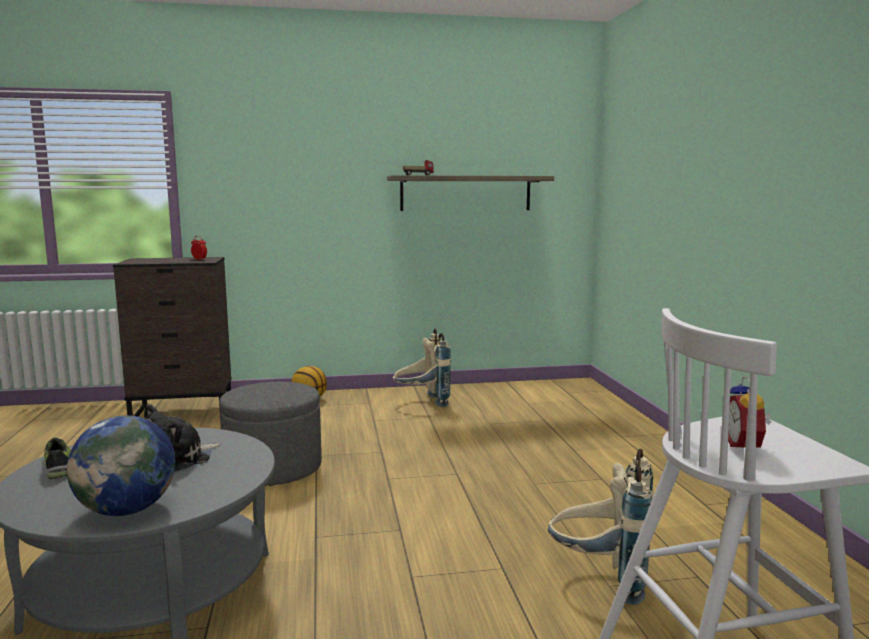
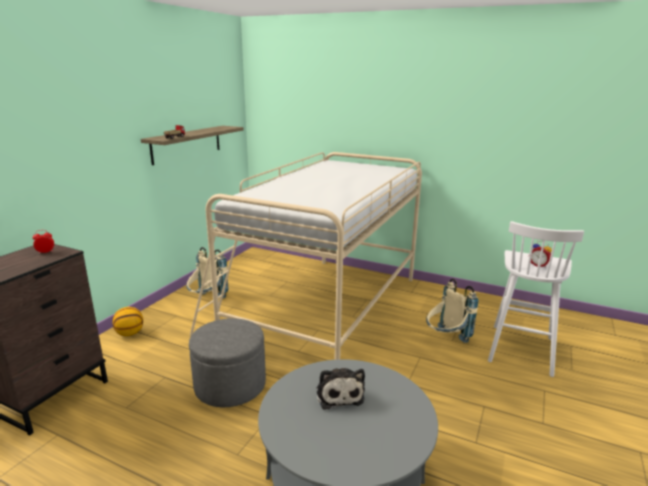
camera: 55 degrees left, 10 degrees up
shoe [43,438,71,479] -> none
globe [67,415,175,516] -> none
none -> beige bed [190,152,422,360]

